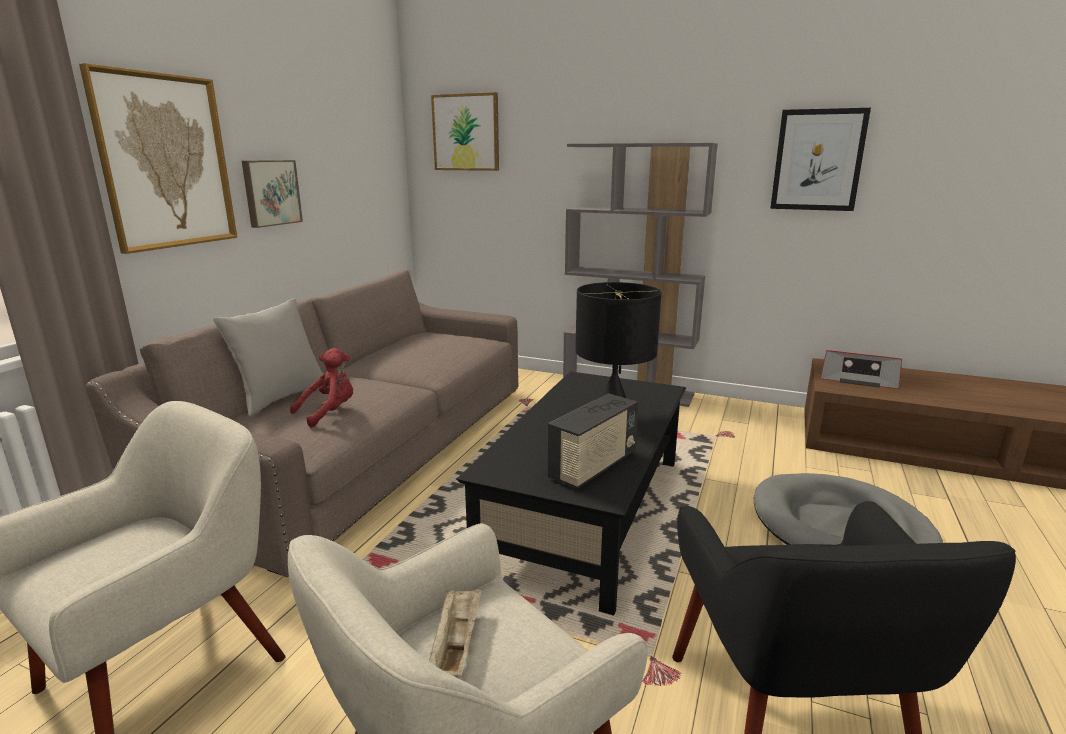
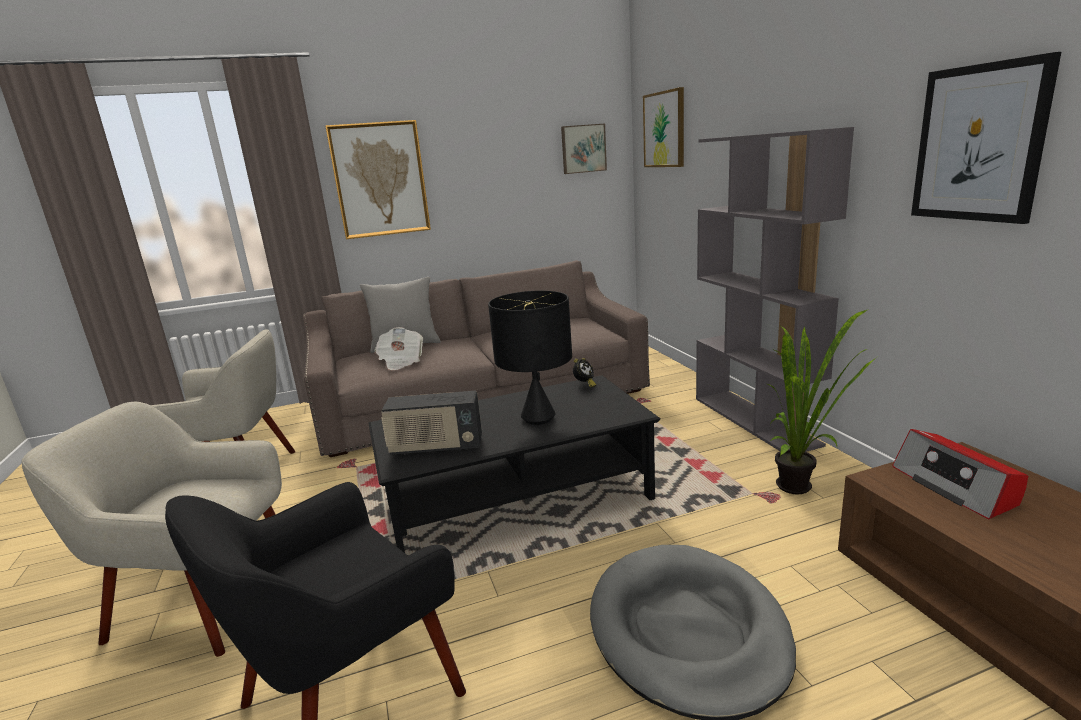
camera: 50 degrees right, 0 degrees up
picture [242,160,303,228] -> picture moved to [561,123,607,174]
red plush toy [290,348,353,428] -> newspaper [375,327,423,370]
beige tray [429,589,482,679] -> none
none -> alarm clock [573,358,596,387]
none -> potted plant [768,310,877,494]

